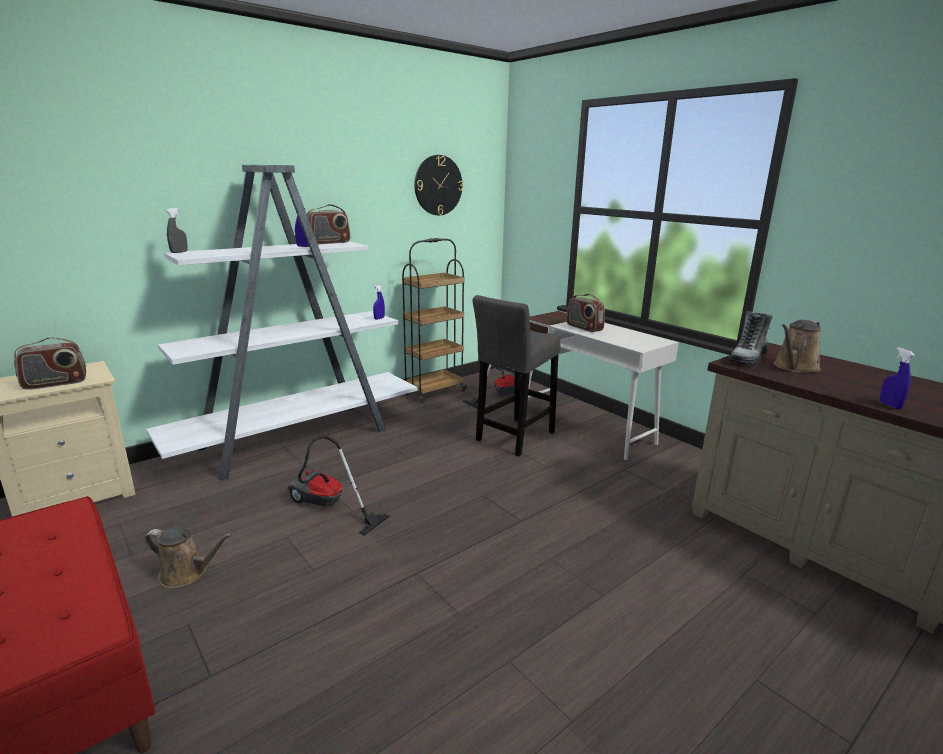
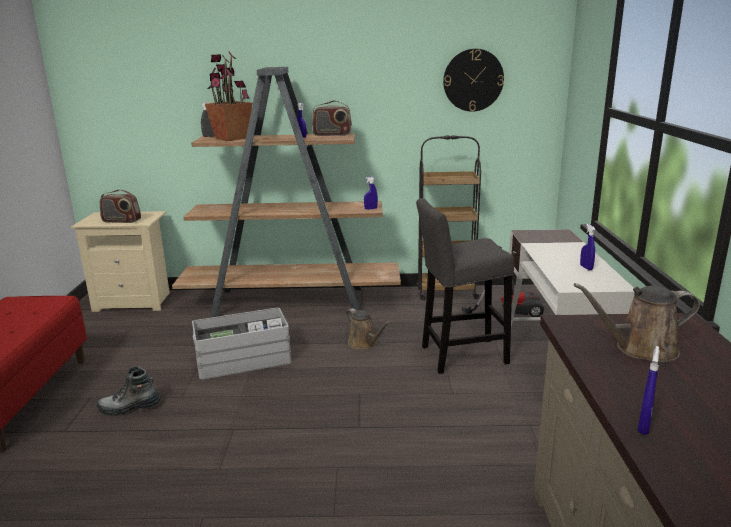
camera: 40 degrees right, 0 degrees up
brown watering can [144,527,232,588] -> brown watering can moved to [346,308,391,349]
white bookcase [146,165,417,481] -> brown bookcase [172,67,401,317]
vacuum cleaner [287,435,390,536] -> grey storage box [192,307,292,380]
radio [566,294,605,332] -> none
boot [728,311,772,366] -> boot moved to [97,366,161,416]
none -> potted plant [205,51,252,141]
none -> blue spray bottle [580,224,595,270]

